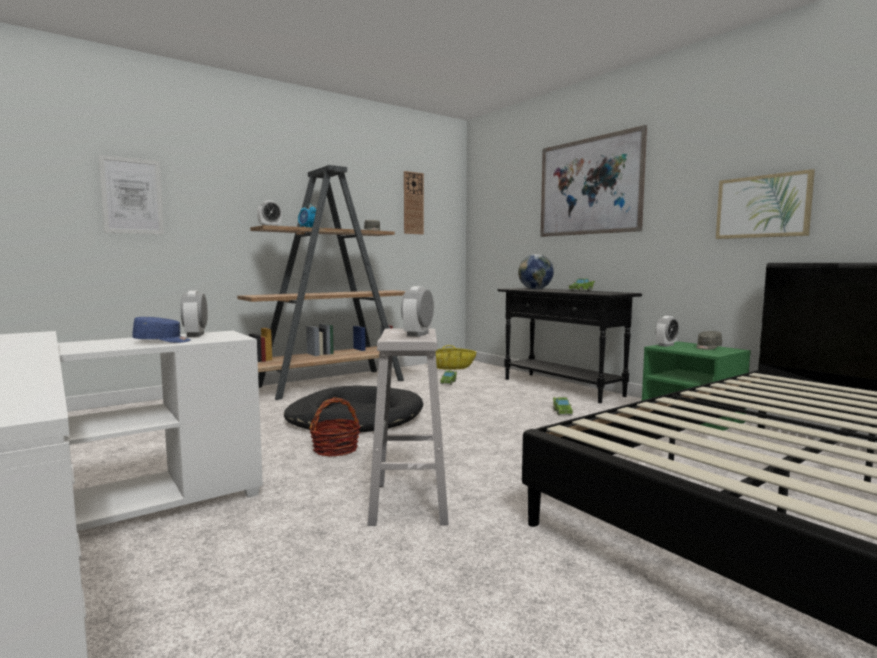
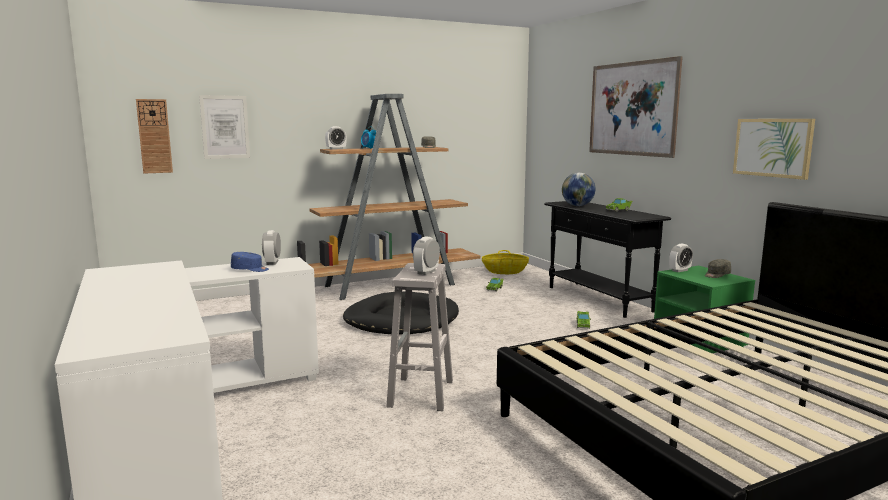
camera: 10 degrees right, 5 degrees up
basket [309,397,361,457] -> none
wall clock [404,171,424,234] -> wall clock moved to [136,99,173,174]

